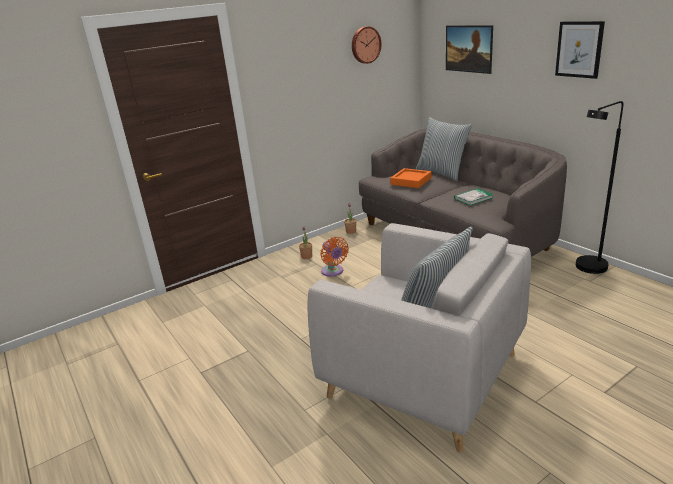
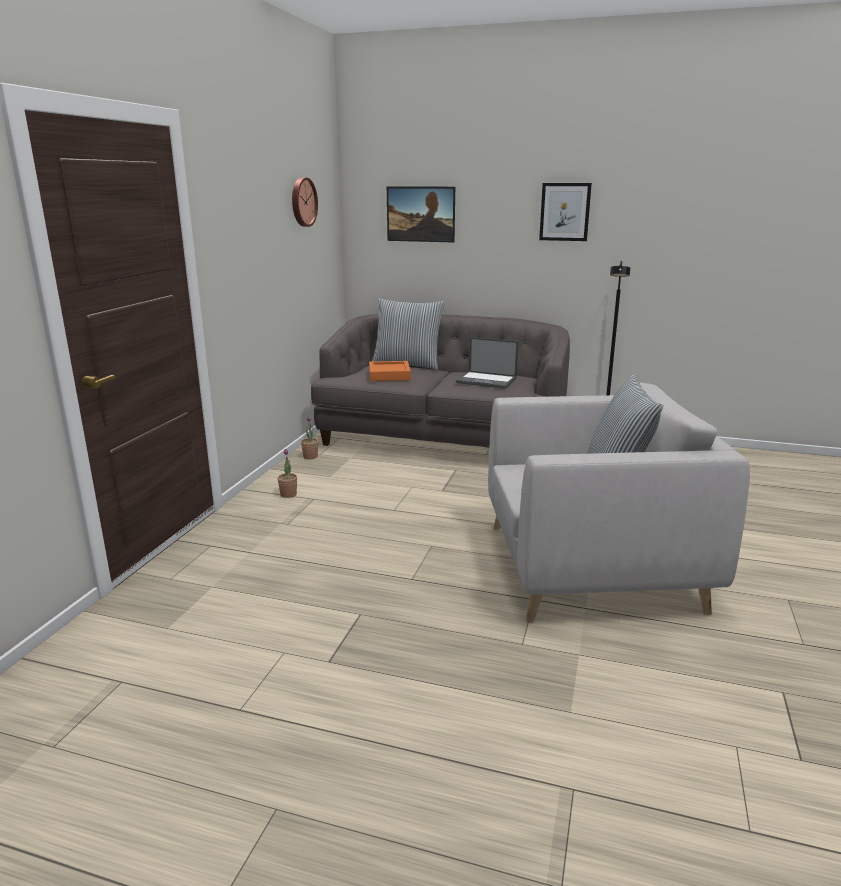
camera: 40 degrees left, 5 degrees down
orange fan [320,237,349,277] -> none
book [454,188,493,205] -> laptop [456,337,519,389]

